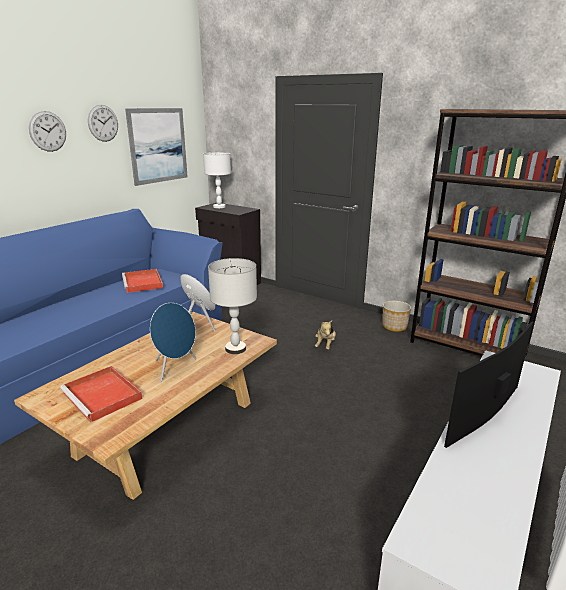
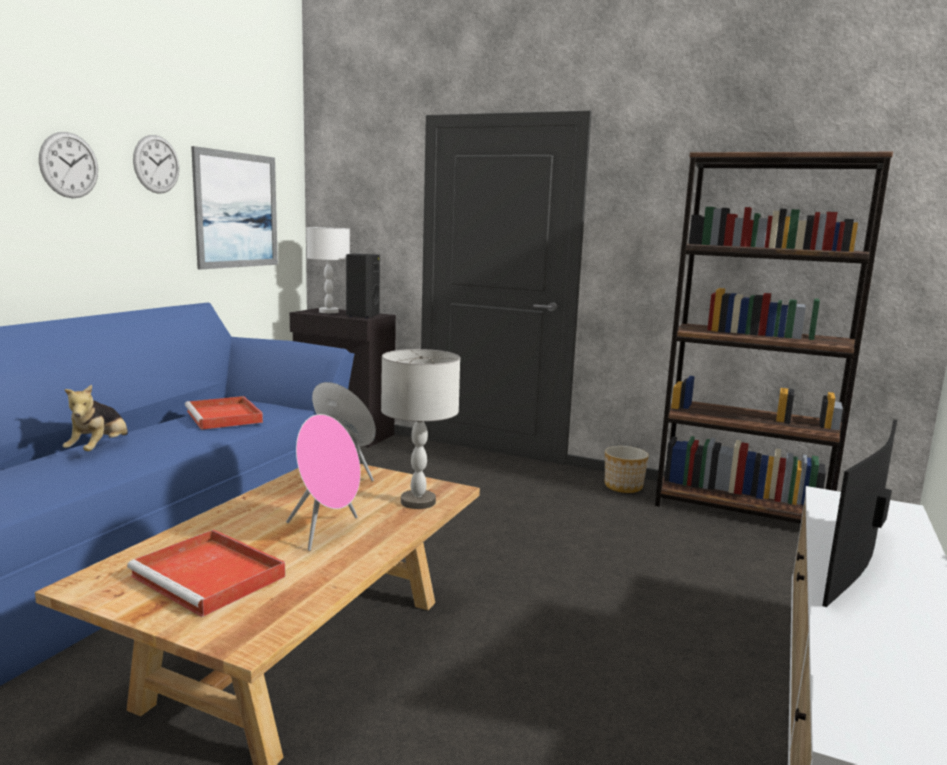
camera: 10 degrees left, 10 degrees down
blue speaker [150,303,196,381] -> pink speaker [286,414,361,551]
plush toy [315,320,336,350] -> plush toy moved to [63,385,128,451]
none -> black speaker [346,254,380,318]

